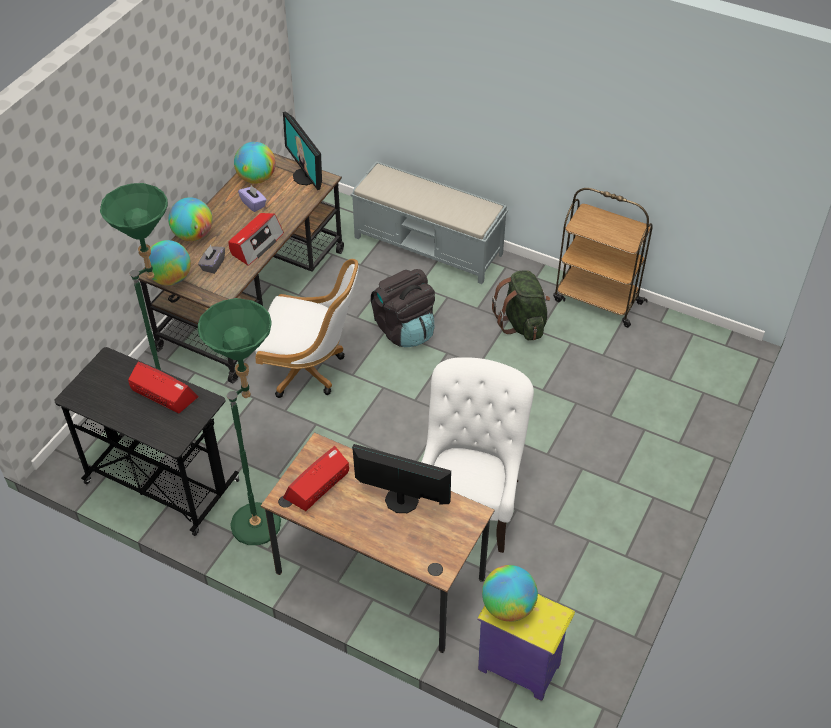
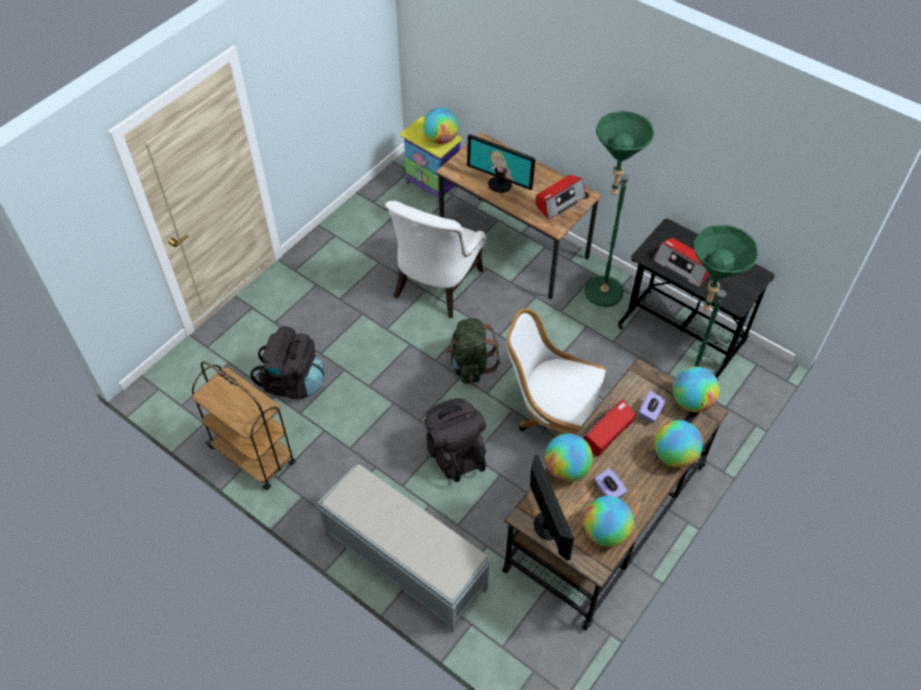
camera: 170 degrees left, 5 degrees up
grey tissue box [198,245,225,274] -> purple tissue box [639,391,665,423]
green backpack [492,271,550,340] -> green backpack moved to [445,318,500,384]
none -> black backpack [250,326,325,399]
none -> globe [545,434,593,482]

